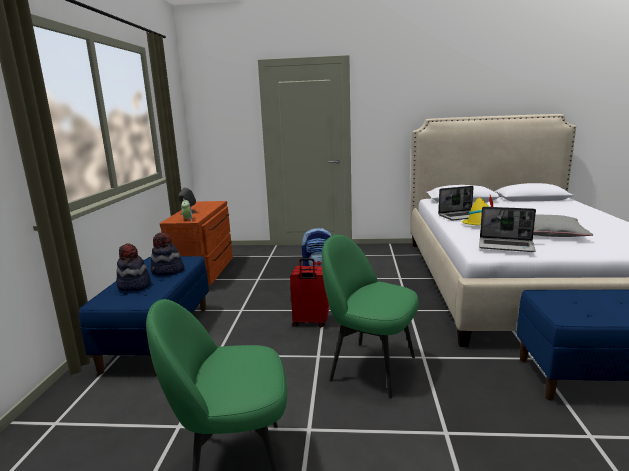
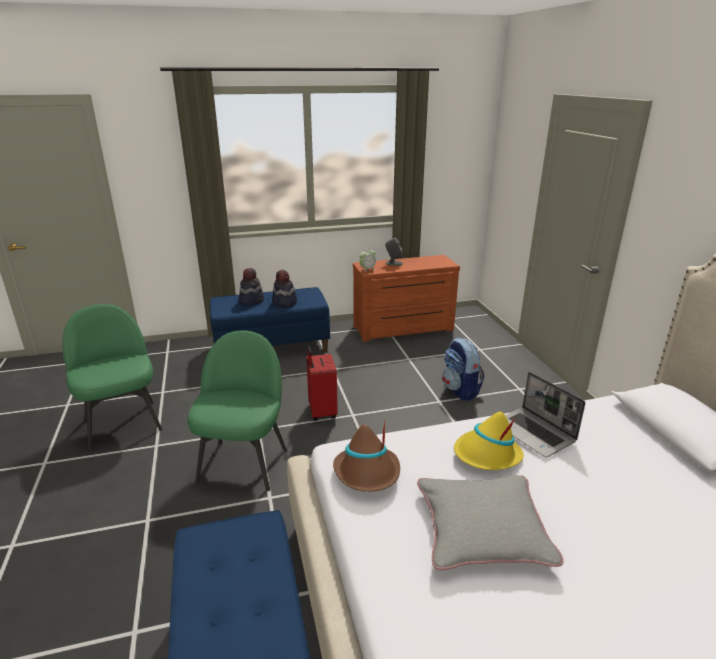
camera: 70 degrees right, 10 degrees up
laptop [479,207,536,252] -> brown hat [333,422,400,492]

